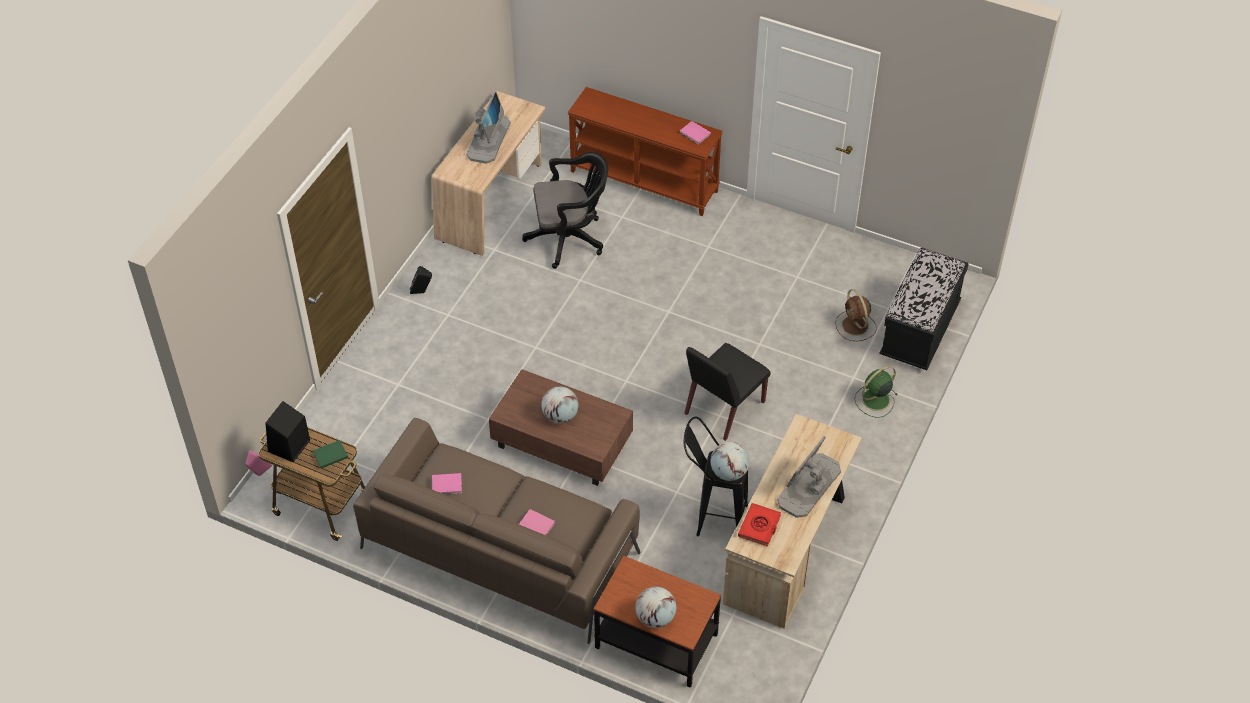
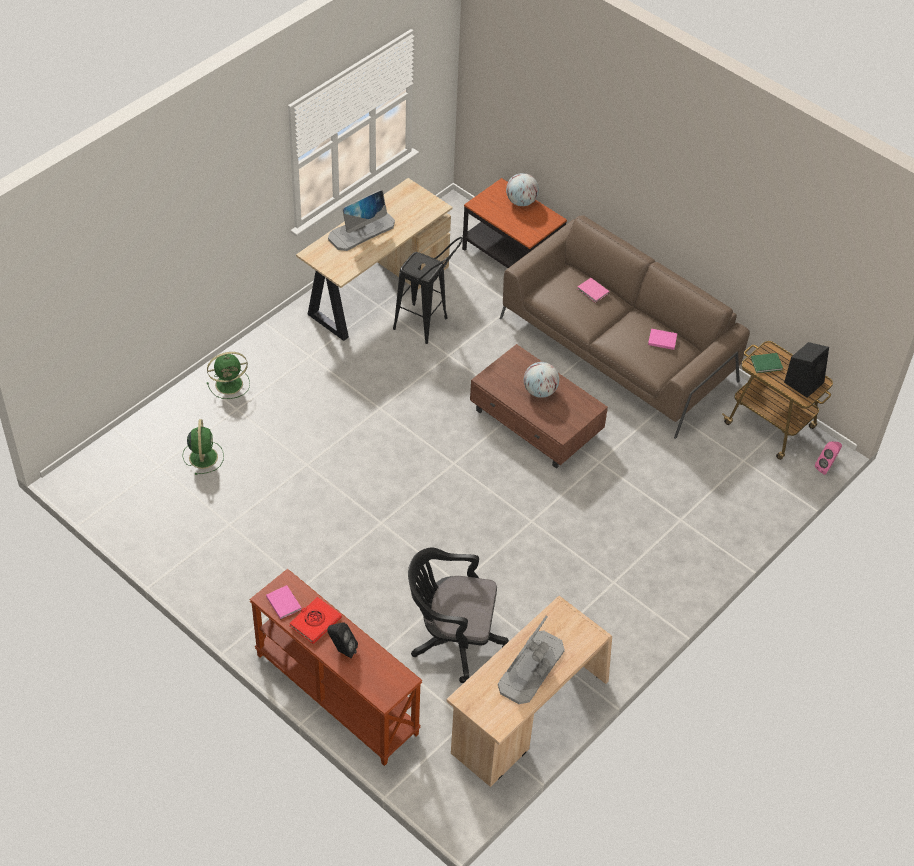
camera: 165 degrees left, 0 degrees up
black speaker [410,266,432,294] -> black speaker moved to [327,623,358,659]
black chair [684,343,770,441] -> none
globe [711,442,750,481] -> none
red book [738,503,781,546] -> red book moved to [289,597,342,644]
brown fan [835,289,877,341] -> green fan [183,419,224,475]
black bench [879,247,969,370] -> none

